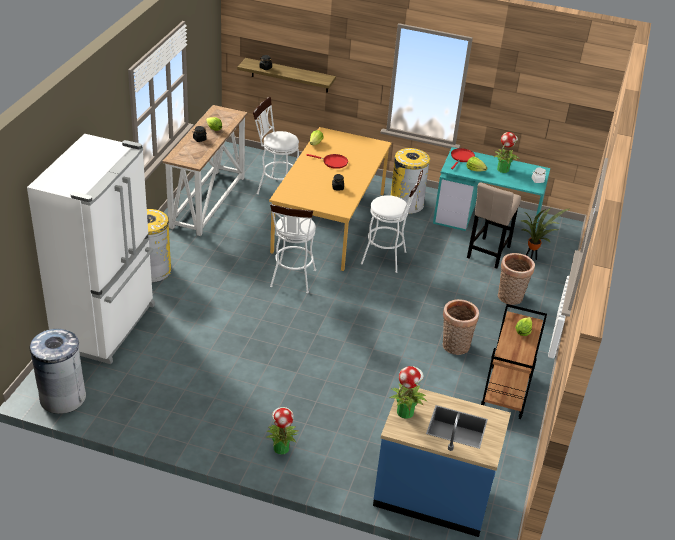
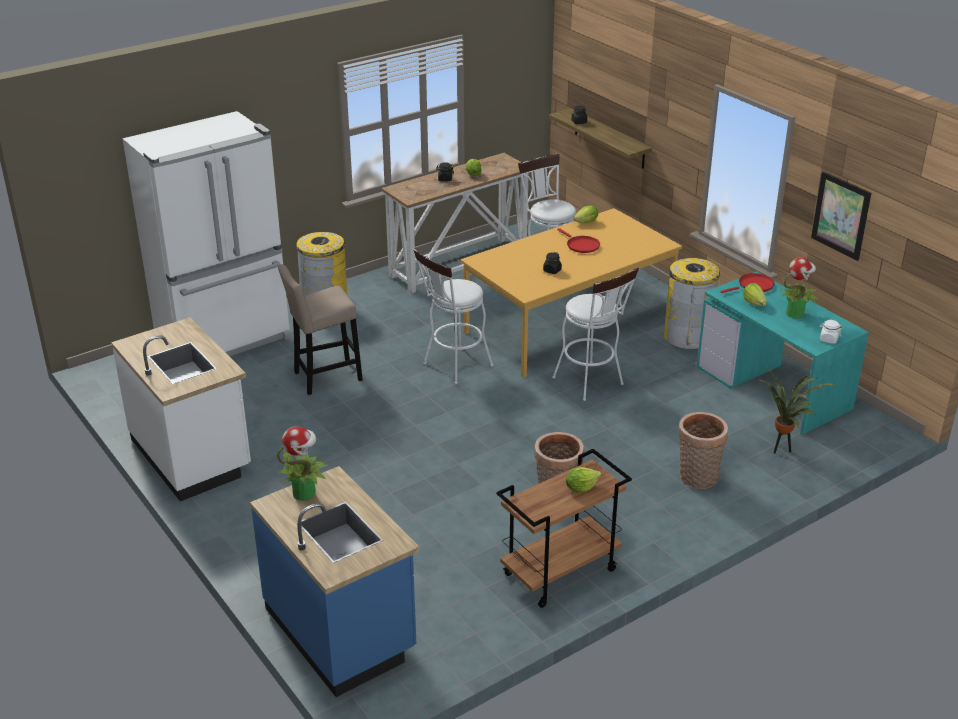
camera: 40 degrees right, 5 degrees down
grey trash can [30,329,86,414] -> none
potted plant [266,407,299,454] -> none
beige stool [467,182,521,269] -> beige stool moved to [278,264,363,395]
none -> white counter [111,317,251,501]
none -> picture [811,171,871,261]

